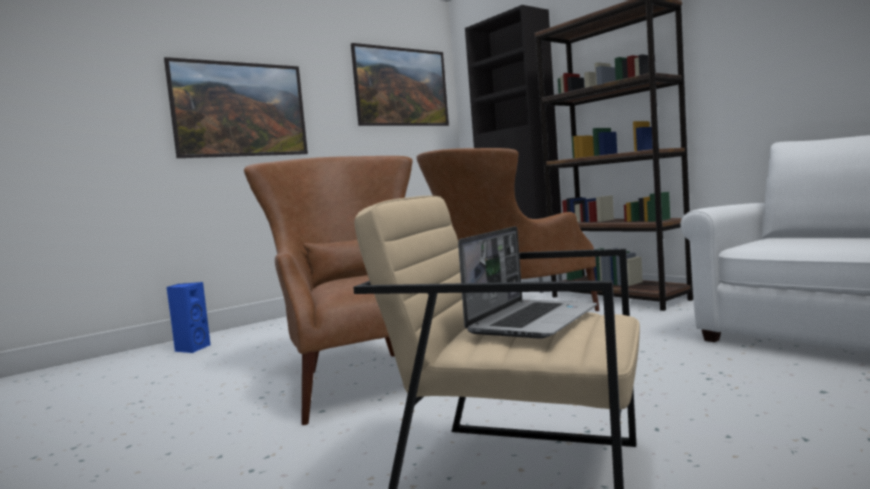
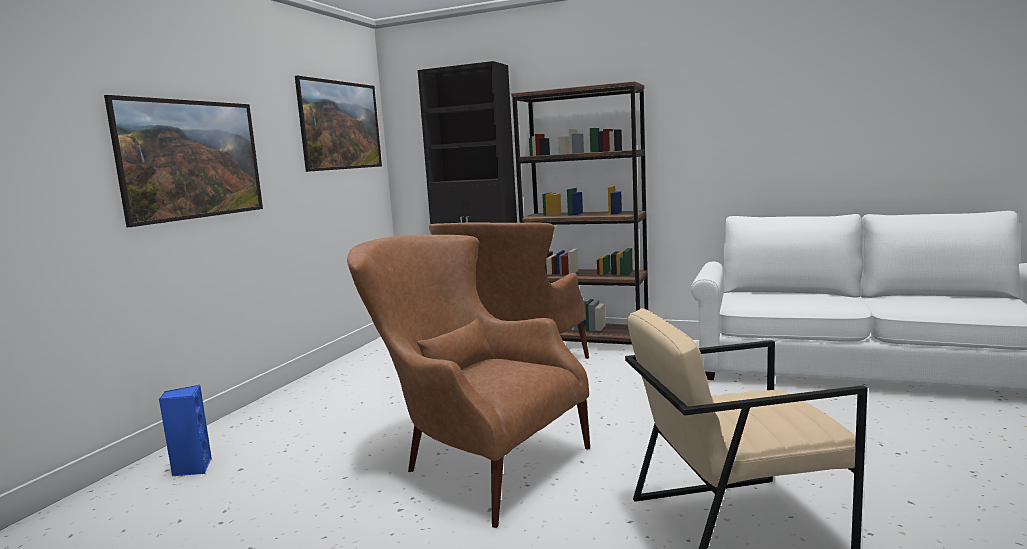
camera: 30 degrees left, 5 degrees up
laptop [458,226,597,339] -> none

